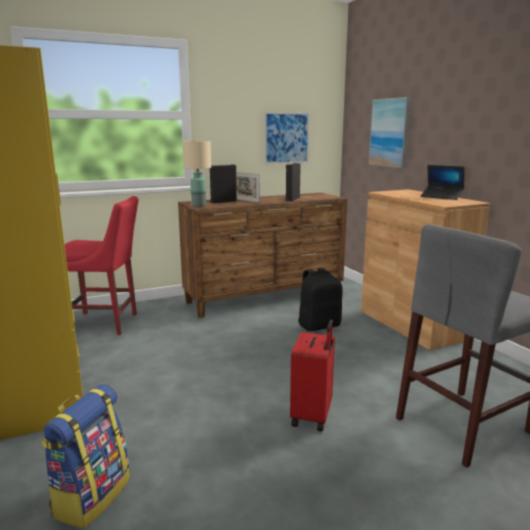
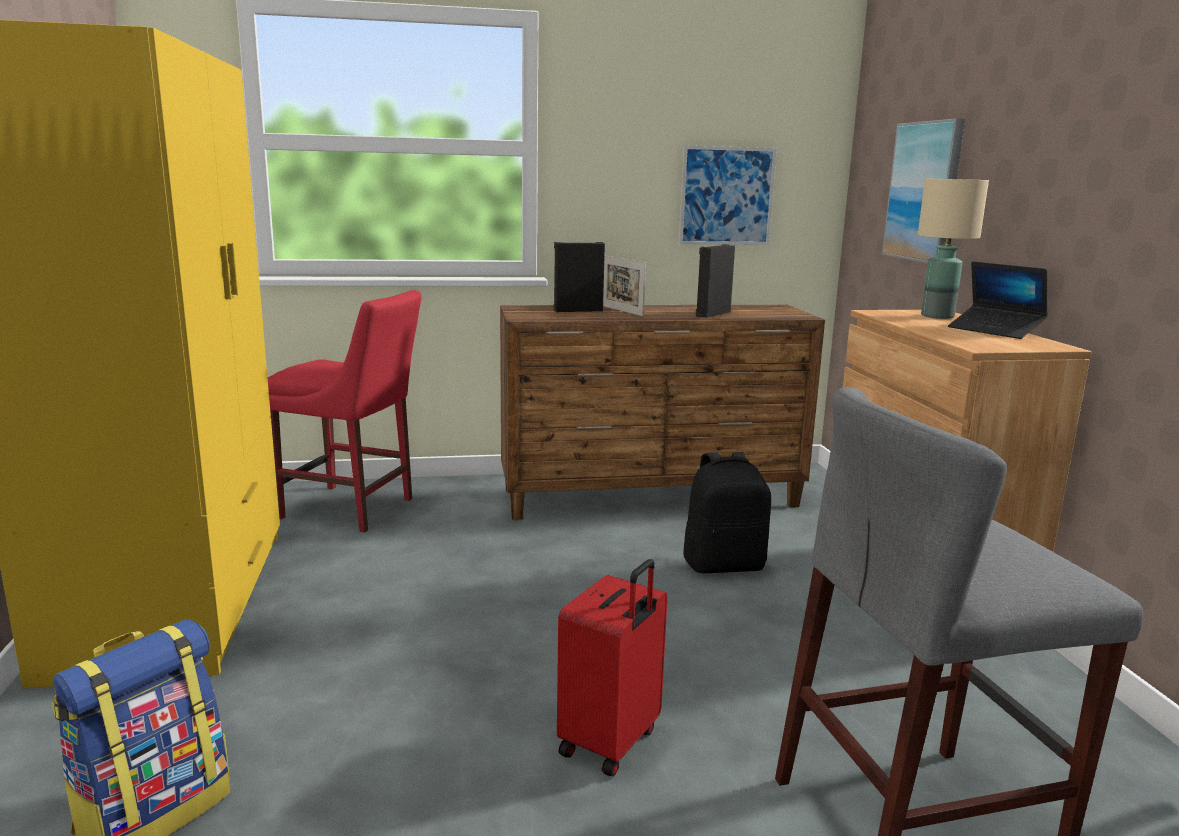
camera: 15 degrees right, 0 degrees up
beige table lamp [182,141,211,207] -> beige table lamp moved to [918,179,989,319]

